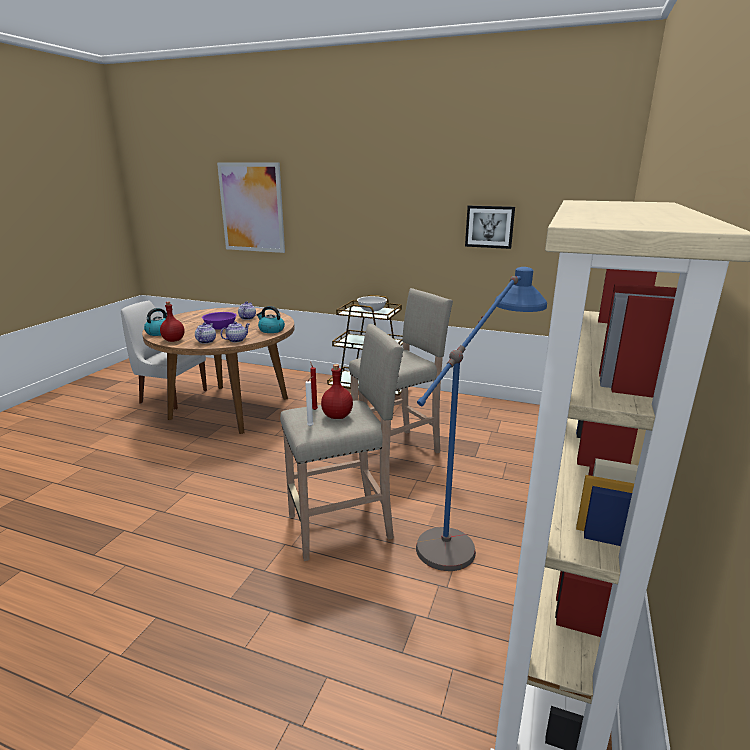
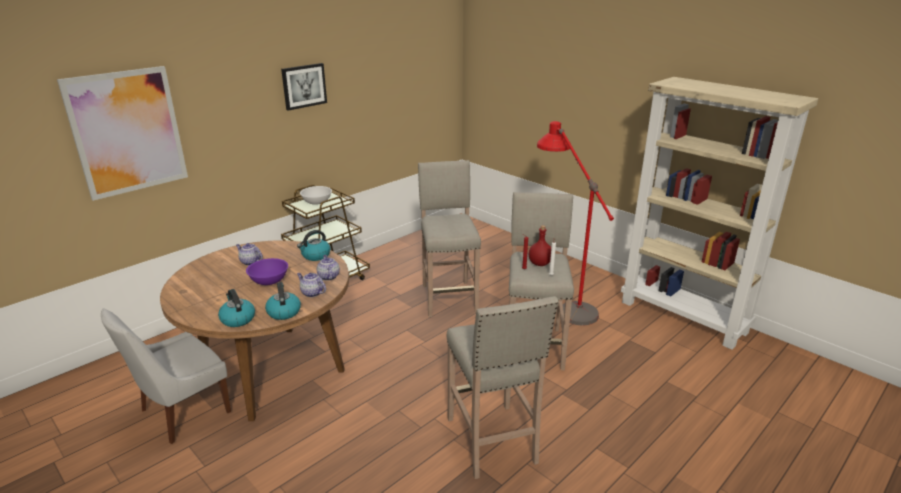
camera: 65 degrees left, 5 degrees up
red bottle [160,302,185,342] -> kettle [265,282,301,320]
blue floor lamp [416,267,547,571] -> red floor lamp [537,121,614,325]
picture [465,206,515,249] -> picture moved to [281,63,327,111]
none -> beige stool [447,296,559,479]

